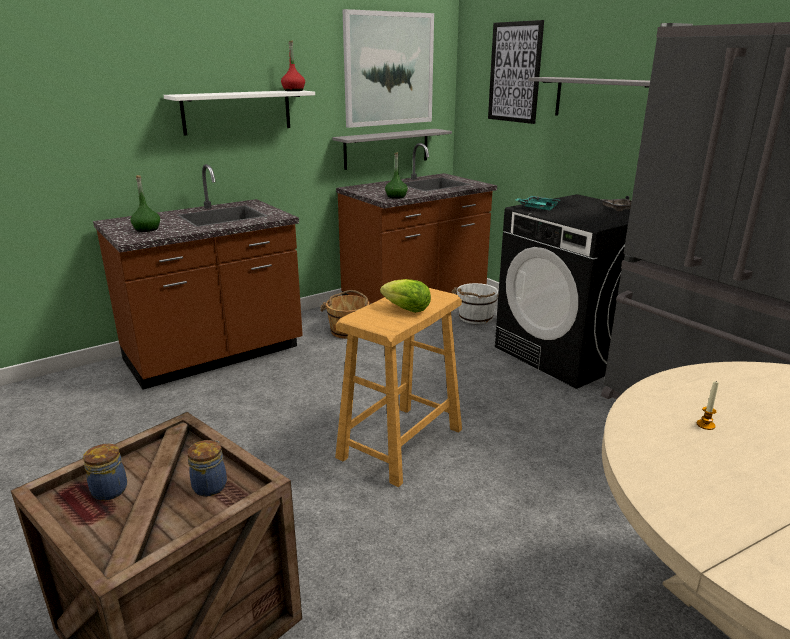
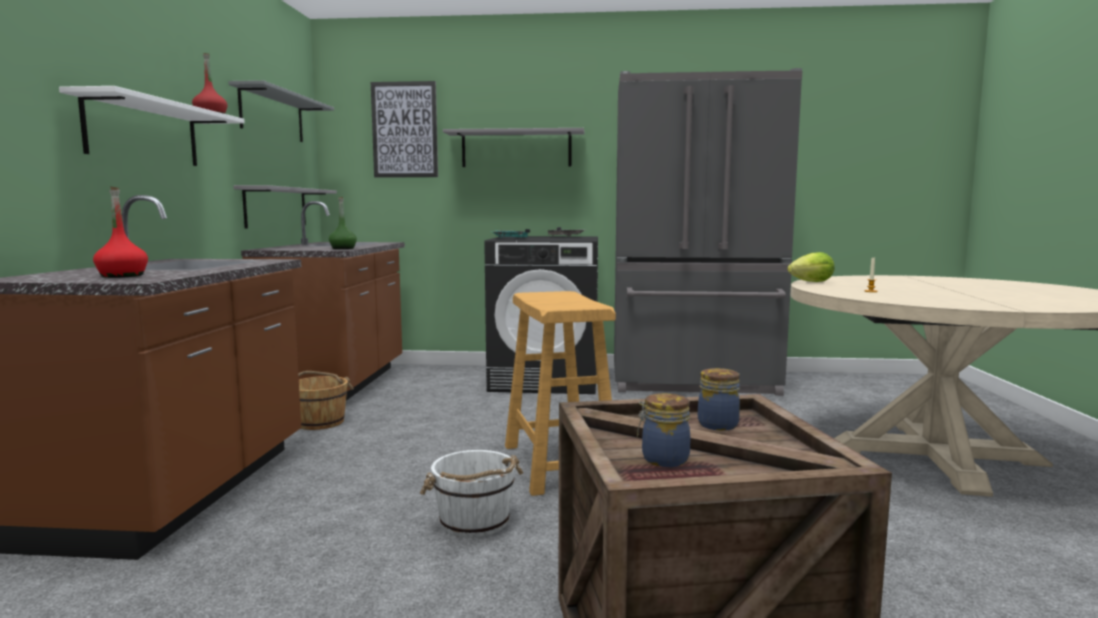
camera: 50 degrees left, 15 degrees down
green bottle [130,175,160,232] -> red bottle [93,186,148,278]
picture [343,9,434,128] -> grey shelf [228,80,334,142]
lettuce [380,279,431,313] -> lettuce moved to [787,252,835,282]
white bucket [452,283,499,324] -> white bucket moved to [420,450,523,538]

